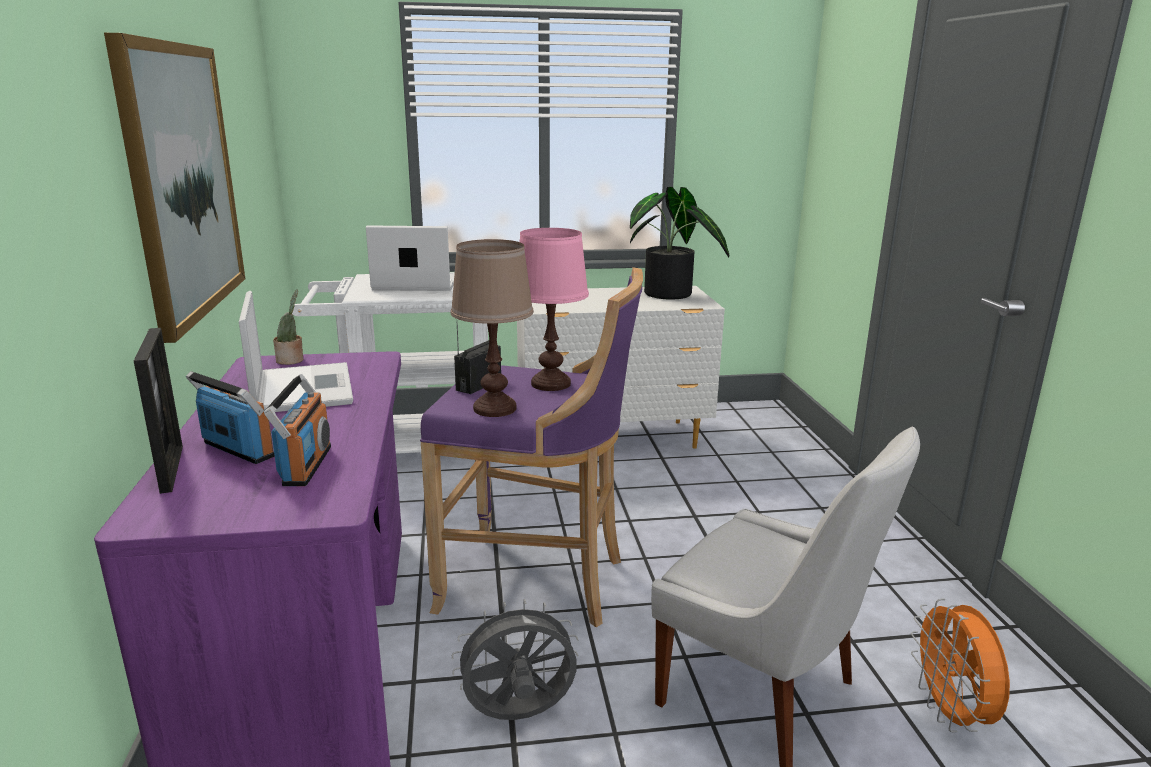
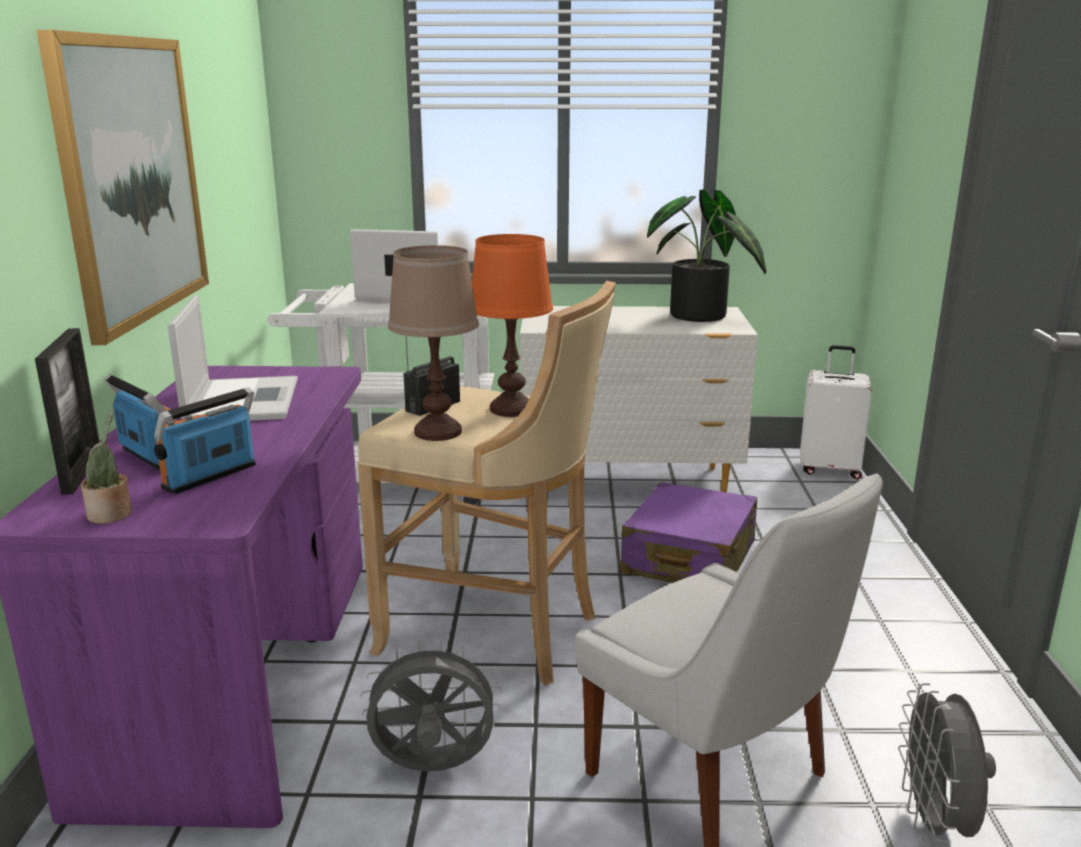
camera: 10 degrees right, 0 degrees up
radio [264,374,331,486] -> radio turned 150 degrees counterclockwise [154,387,256,494]
potted plant [273,289,303,365] -> potted plant moved to [81,408,132,524]
purple stool [420,267,643,627] -> beige stool [357,281,616,686]
pink table lamp [520,228,589,391] -> orange table lamp [472,234,553,417]
orange fan [911,598,1010,732] -> grey fan [898,683,996,843]
none -> purple suitcase [620,482,757,583]
none -> white suitcase [800,345,872,479]

